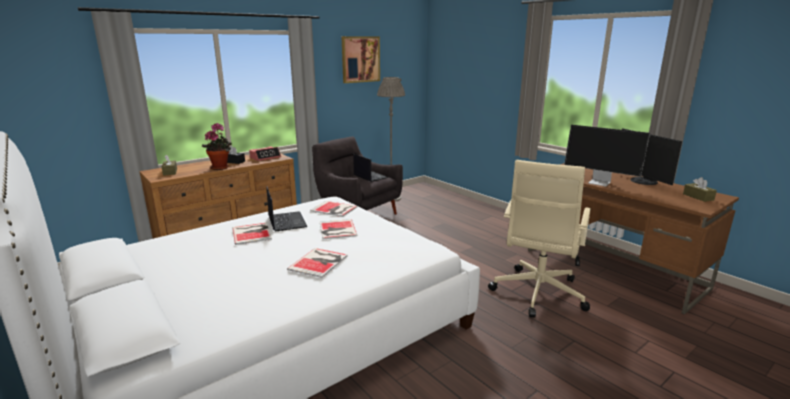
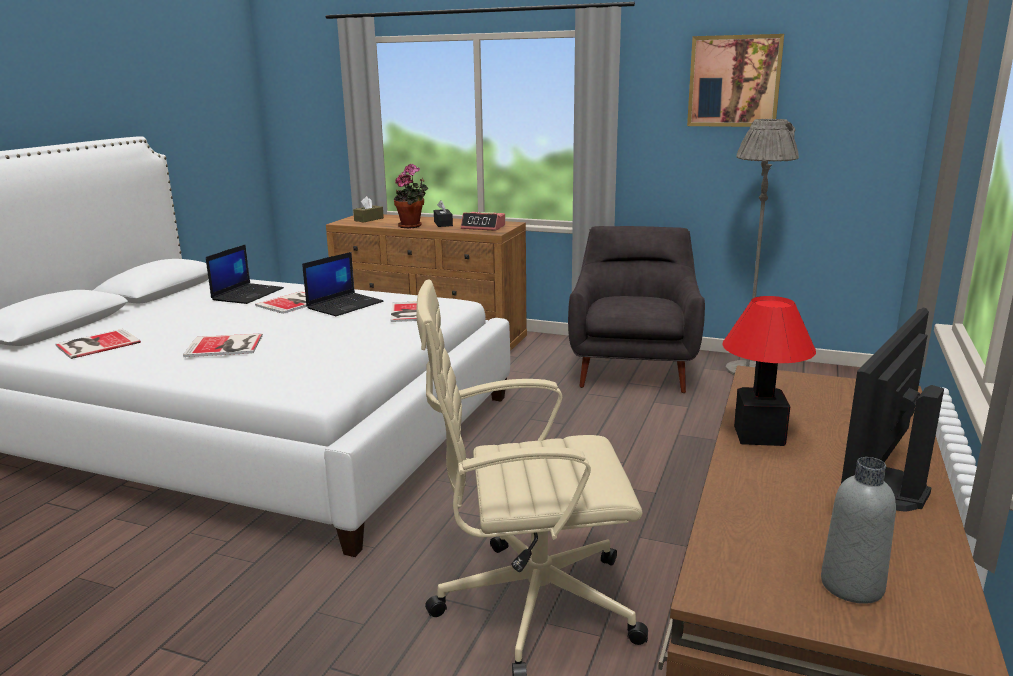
camera: 60 degrees right, 0 degrees up
book [320,219,358,239] -> book moved to [55,329,141,359]
laptop [353,154,389,182] -> laptop moved to [206,245,284,304]
monitor [564,125,650,186] -> table lamp [722,296,816,446]
brown tissue box [683,177,717,202] -> grey bottle [821,457,896,604]

